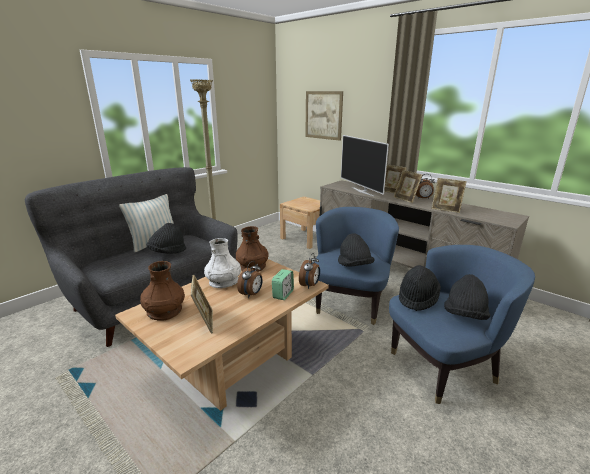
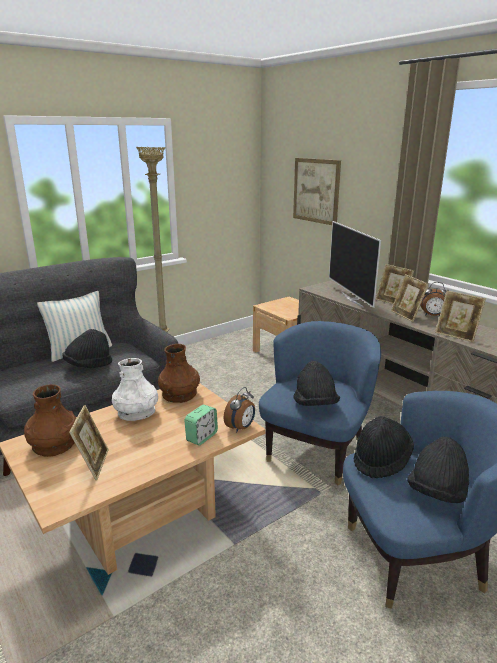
camera: 10 degrees right, 0 degrees up
alarm clock [237,261,262,298] -> none

